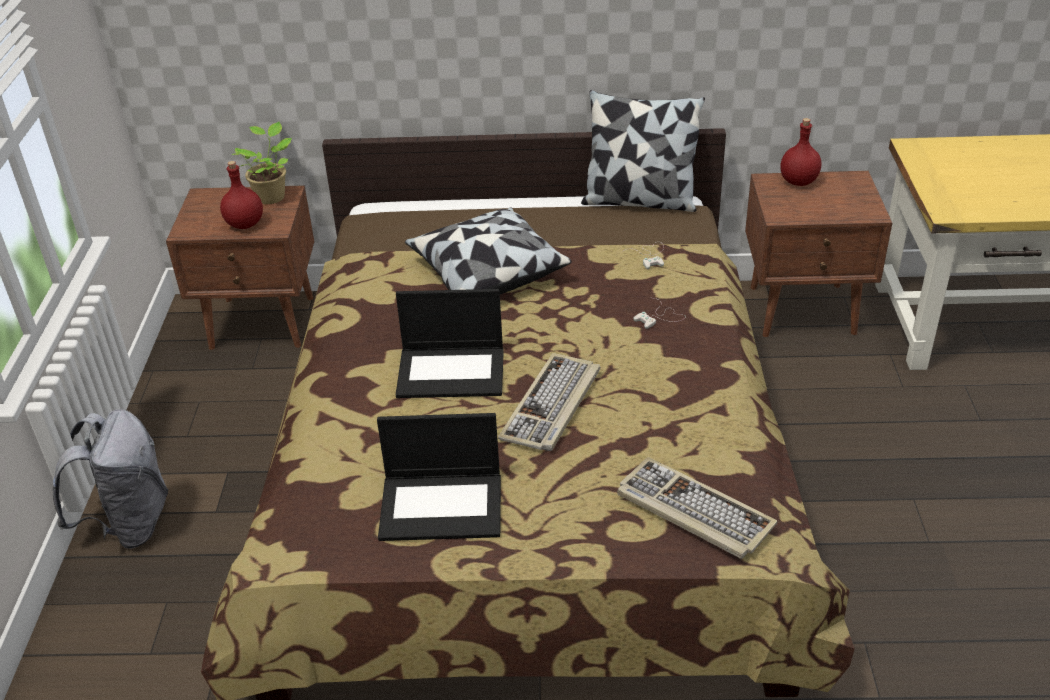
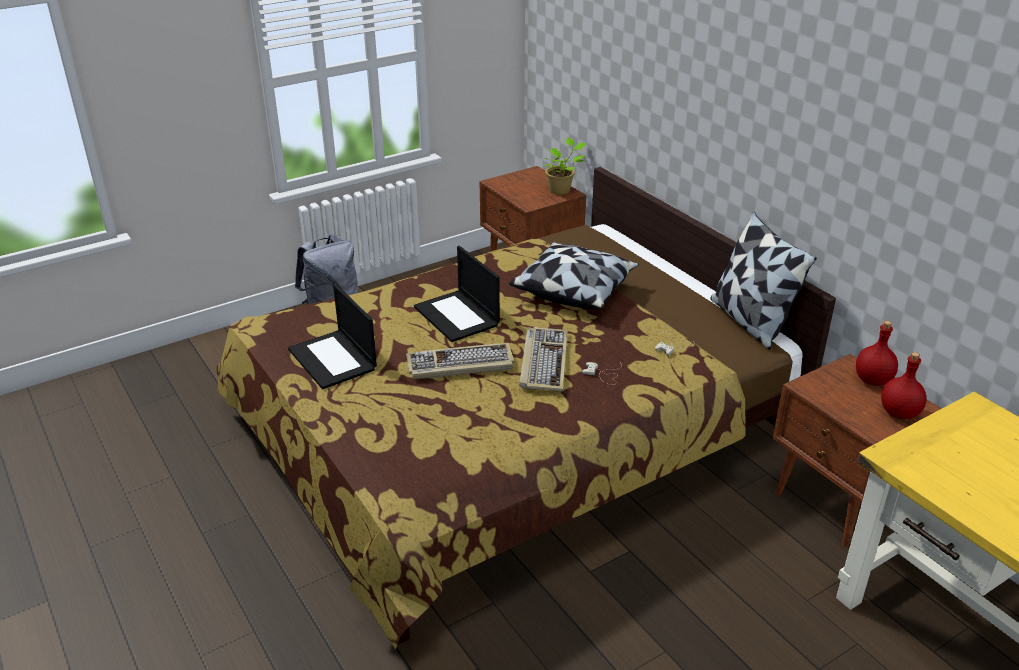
camera: 55 degrees right, 5 degrees down
red bottle [220,161,263,229] -> red bottle moved to [881,352,926,419]
keyboard [617,457,777,559] -> keyboard moved to [519,327,567,391]

